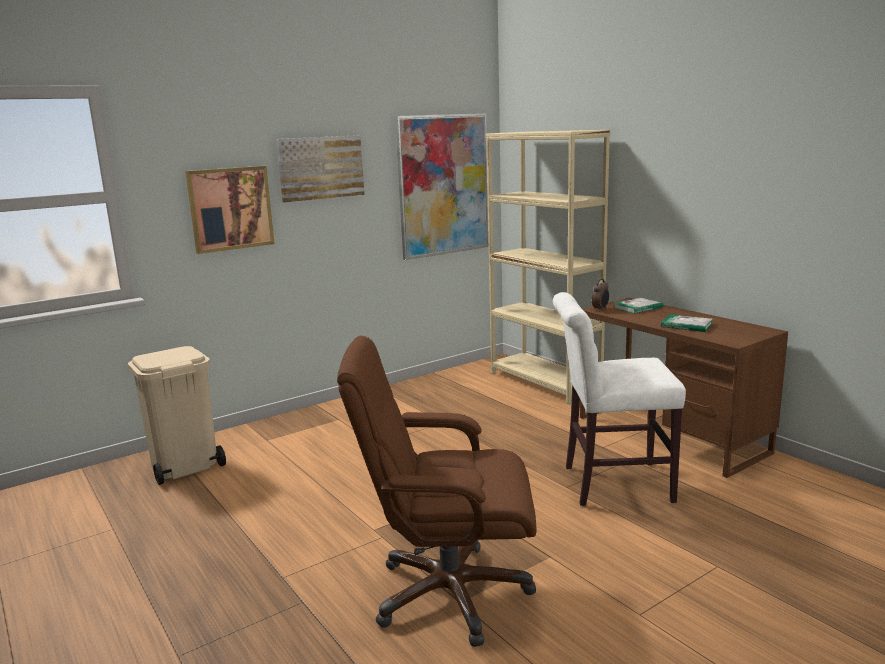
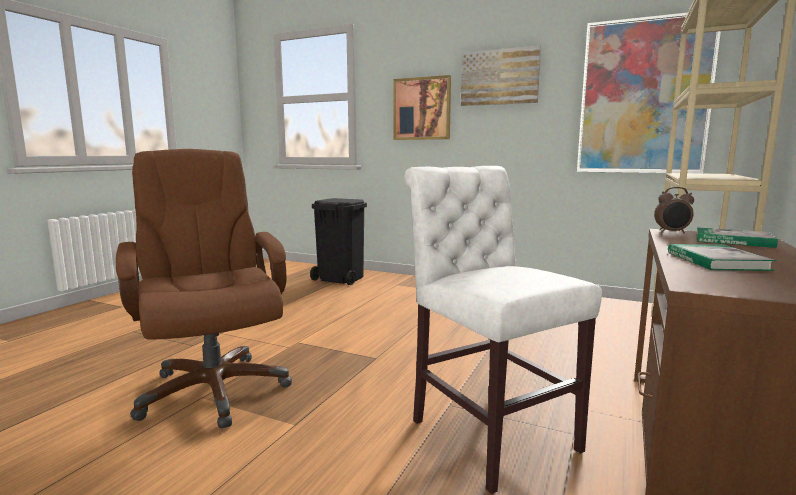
camera: 60 degrees right, 5 degrees down
beige trash can [128,346,226,485] -> black trash can [310,198,367,285]

